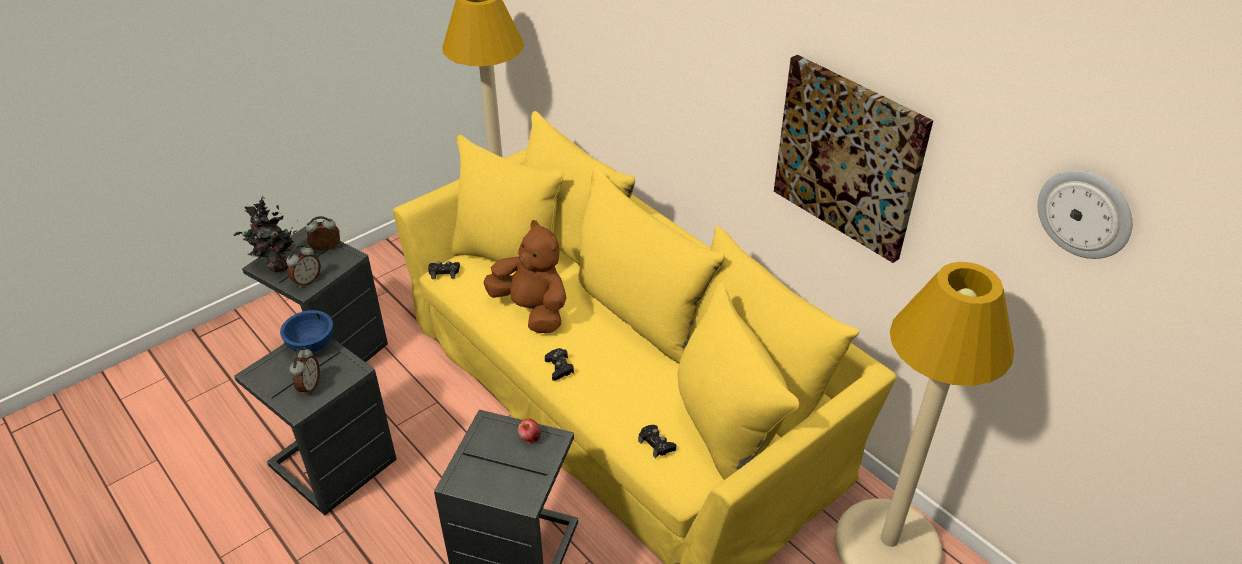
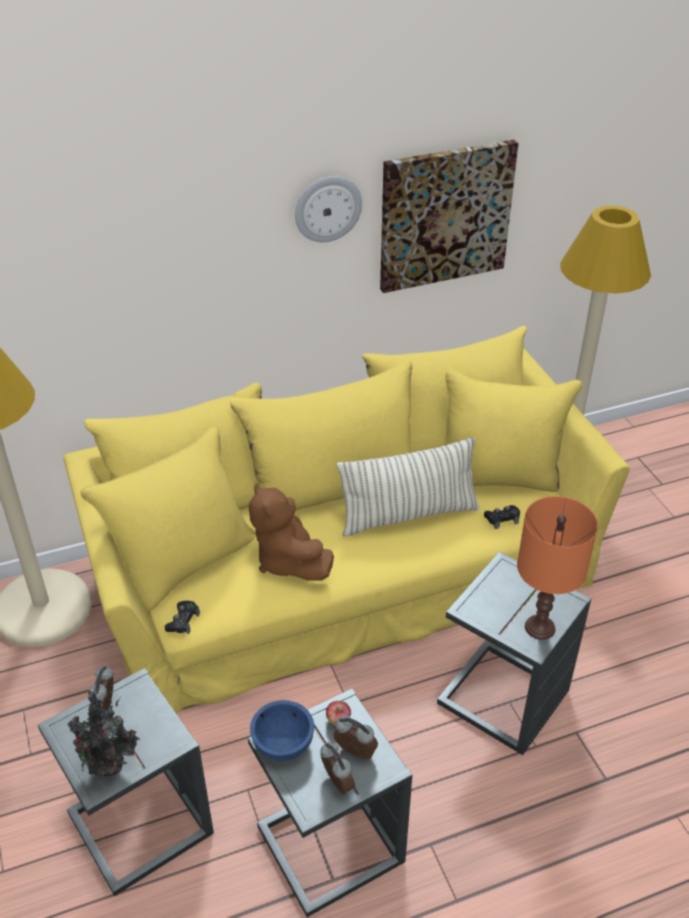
camera: 70 degrees left, 0 degrees up
alarm clock [286,245,321,288] -> alarm clock moved to [320,742,355,795]
brown plush toy [483,220,566,333] -> brown plush toy turned 90 degrees counterclockwise [249,482,334,581]
apple [518,419,541,444] -> apple moved to [326,701,351,726]
black game controller [545,348,574,381] -> none
wall clock [1038,170,1132,259] -> wall clock moved to [295,176,362,242]
none -> pillow [337,437,480,536]
none -> orange table lamp [517,496,598,640]

